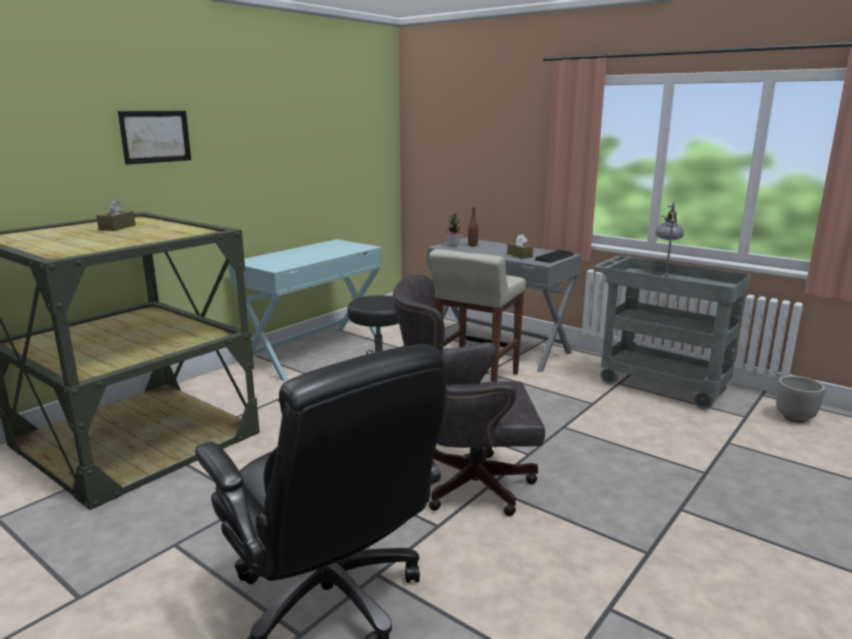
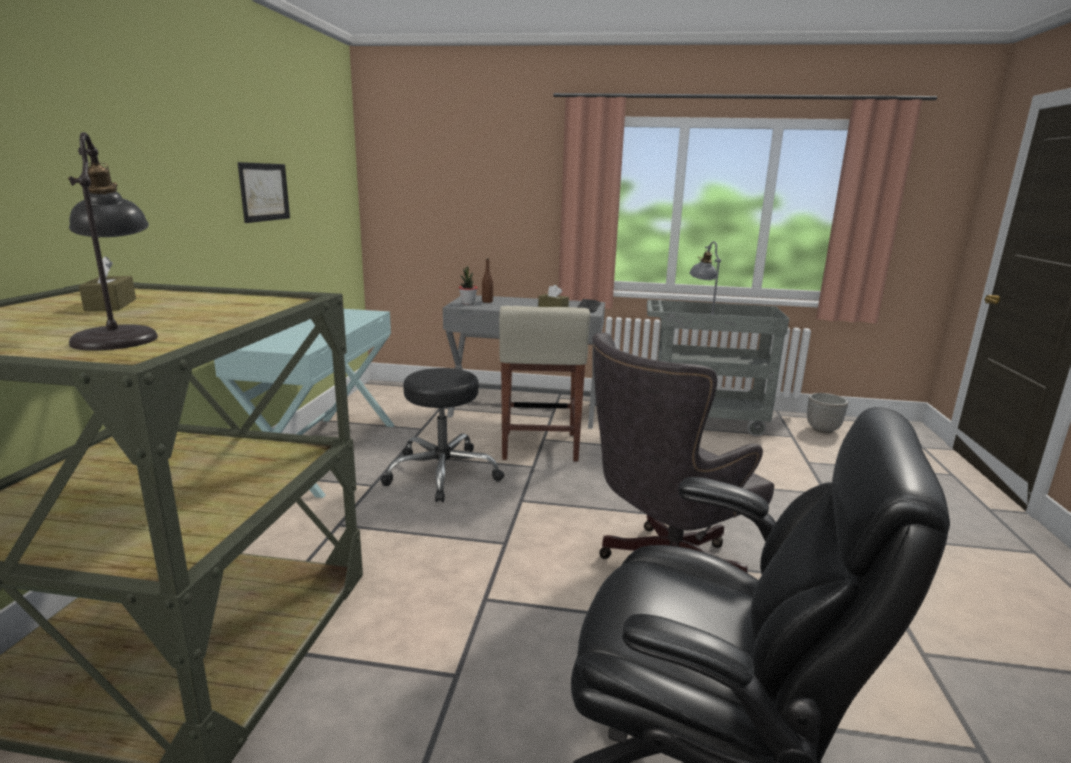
camera: 30 degrees left, 0 degrees up
picture [118,111,191,165] -> picture moved to [238,162,290,223]
none -> grey table lamp [68,132,158,351]

